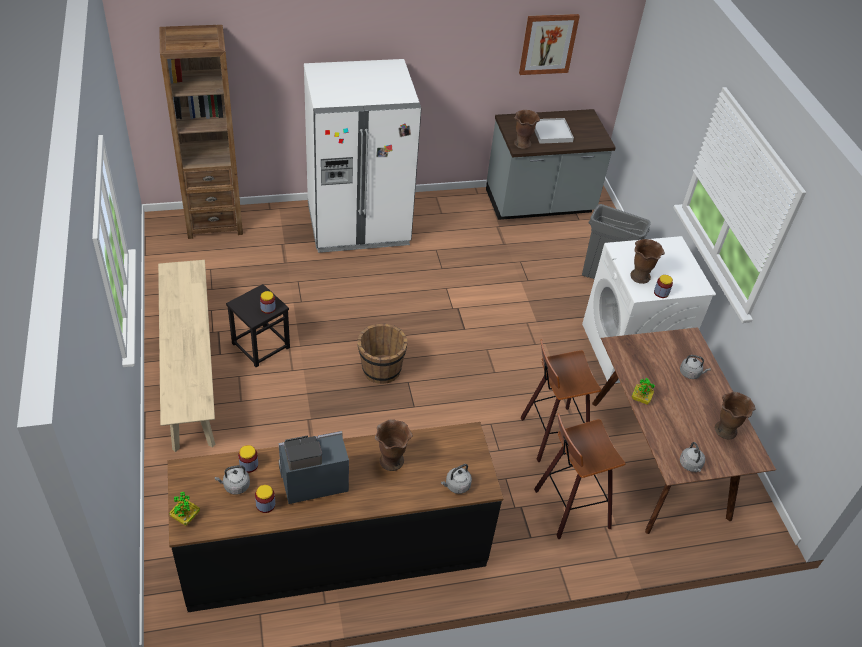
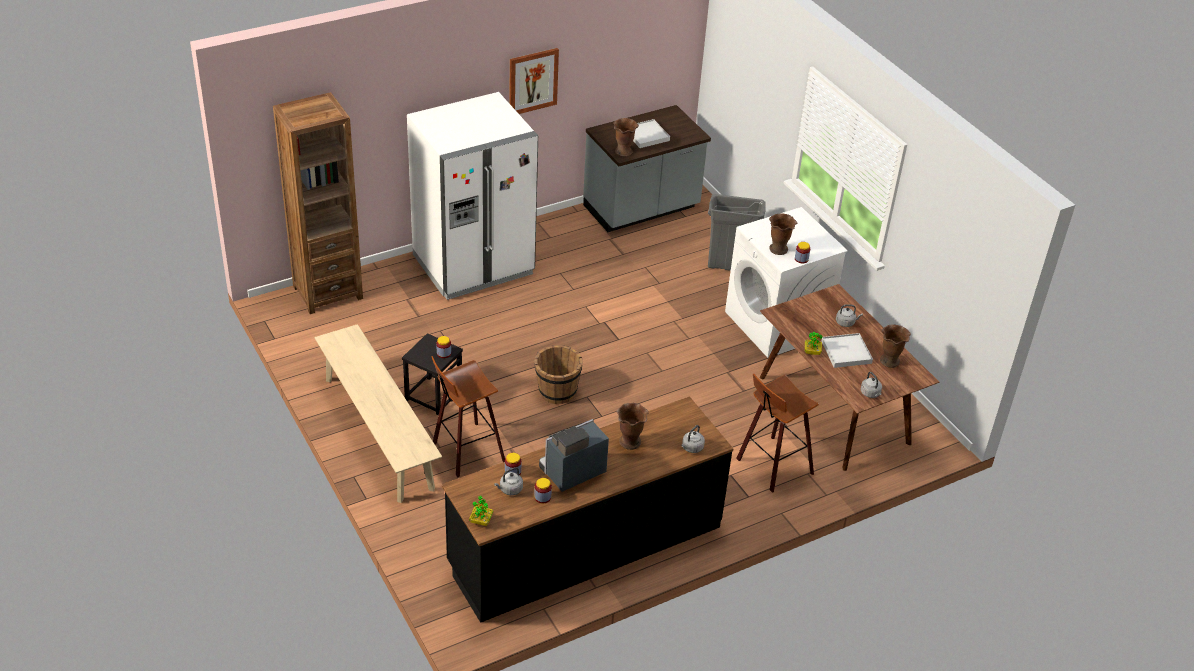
camera: 15 degrees left, 5 degrees down
picture [519,14,580,75] -> picture moved to [509,48,559,114]
stool [521,339,601,462] -> stool moved to [431,356,505,477]
none -> white tray [821,333,873,368]

